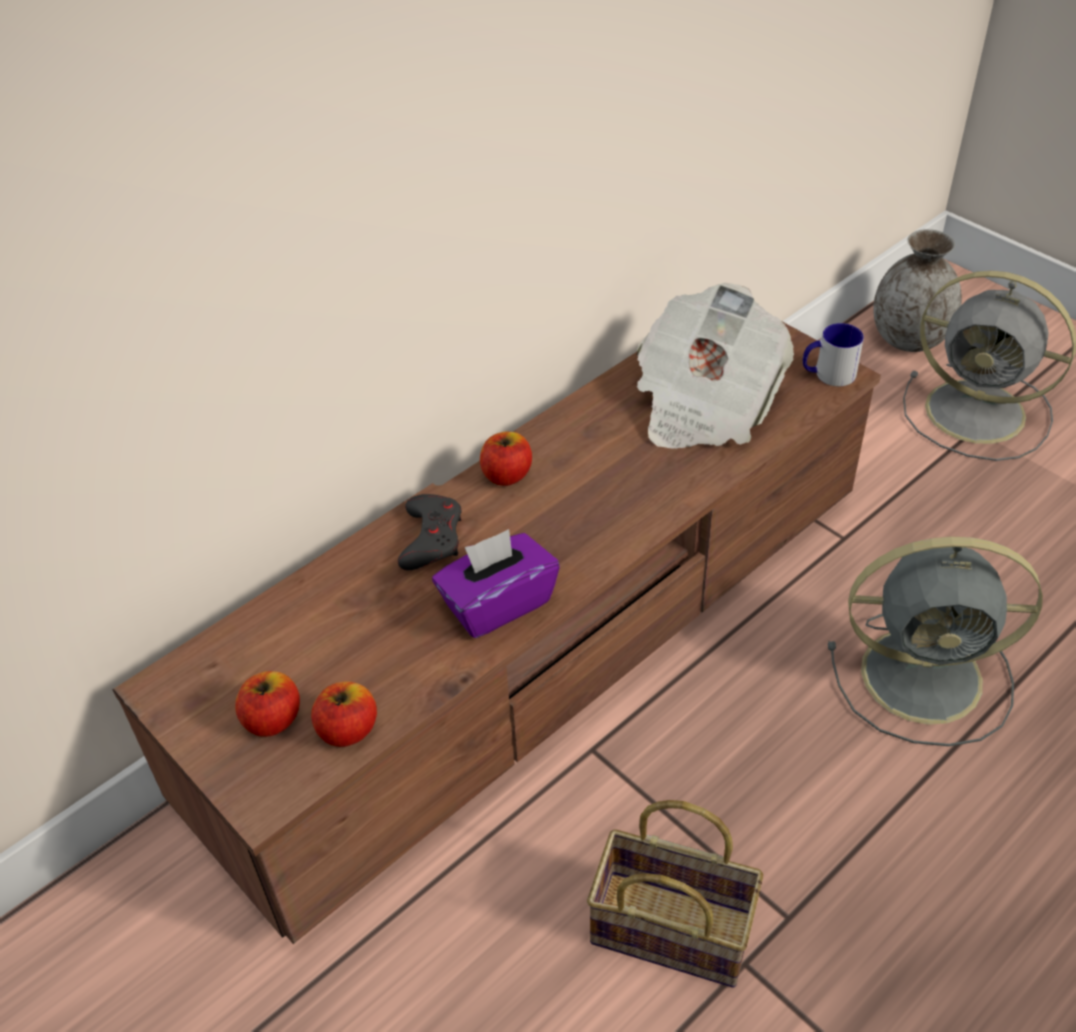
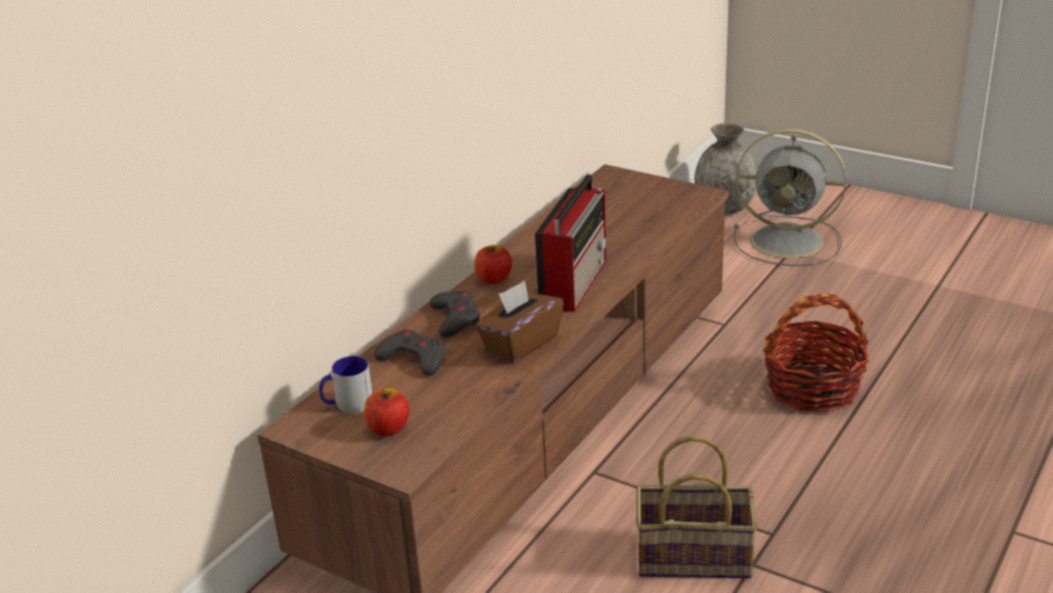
camera: 15 degrees left, 15 degrees down
apple [311,681,377,747] -> none
purple tissue box [432,529,560,638] -> brown tissue box [475,280,564,363]
newspaper [636,283,794,449] -> none
mug [803,323,864,386] -> mug moved to [319,356,372,413]
grey fan [828,537,1043,746] -> basket [763,293,869,412]
none -> grey game controller [374,329,446,376]
none -> radio [535,174,606,312]

